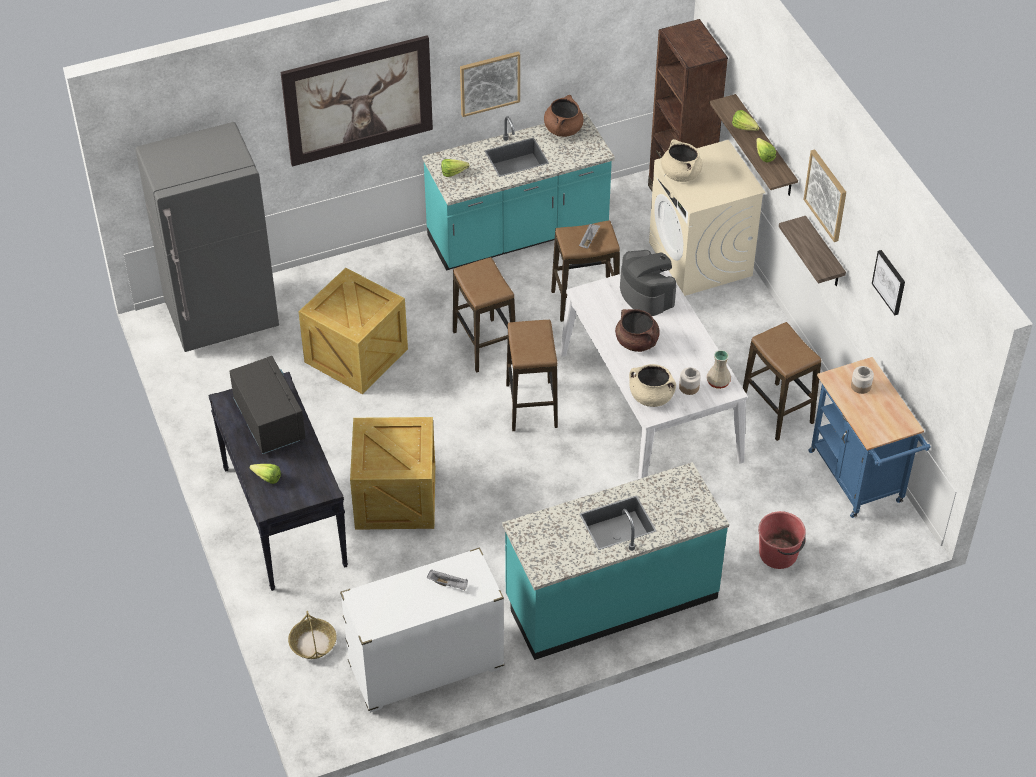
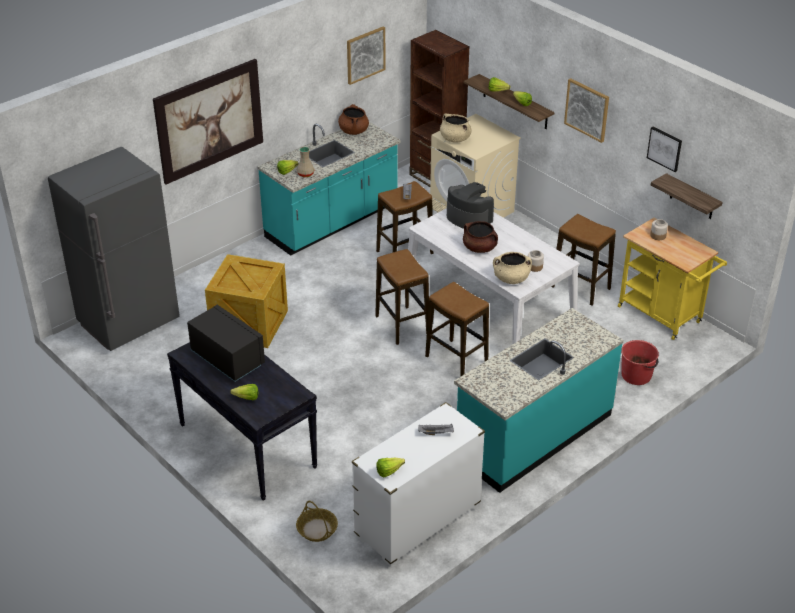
camera: 20 degrees left, 10 degrees down
crate [350,417,435,530] -> none
stool [453,257,515,373] -> stool moved to [425,282,489,377]
picture [460,51,520,117] -> picture moved to [347,27,386,85]
beige vase [707,350,731,389] -> beige vase moved to [297,147,315,177]
shelf [779,216,846,286] -> shelf moved to [651,173,723,219]
blue cart [808,357,931,518] -> yellow cart [618,218,727,340]
none -> lettuce [376,458,405,478]

